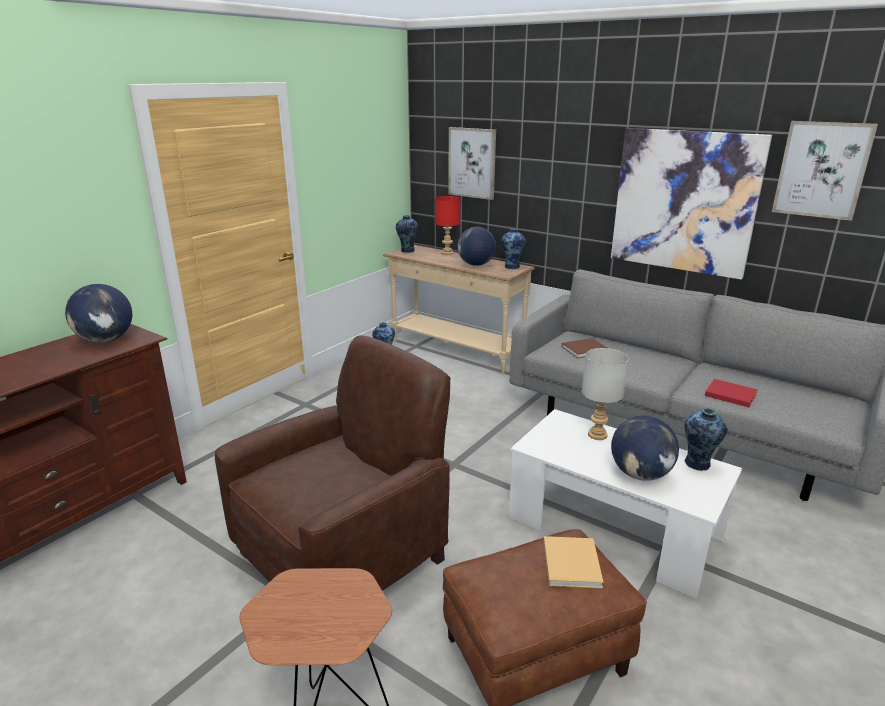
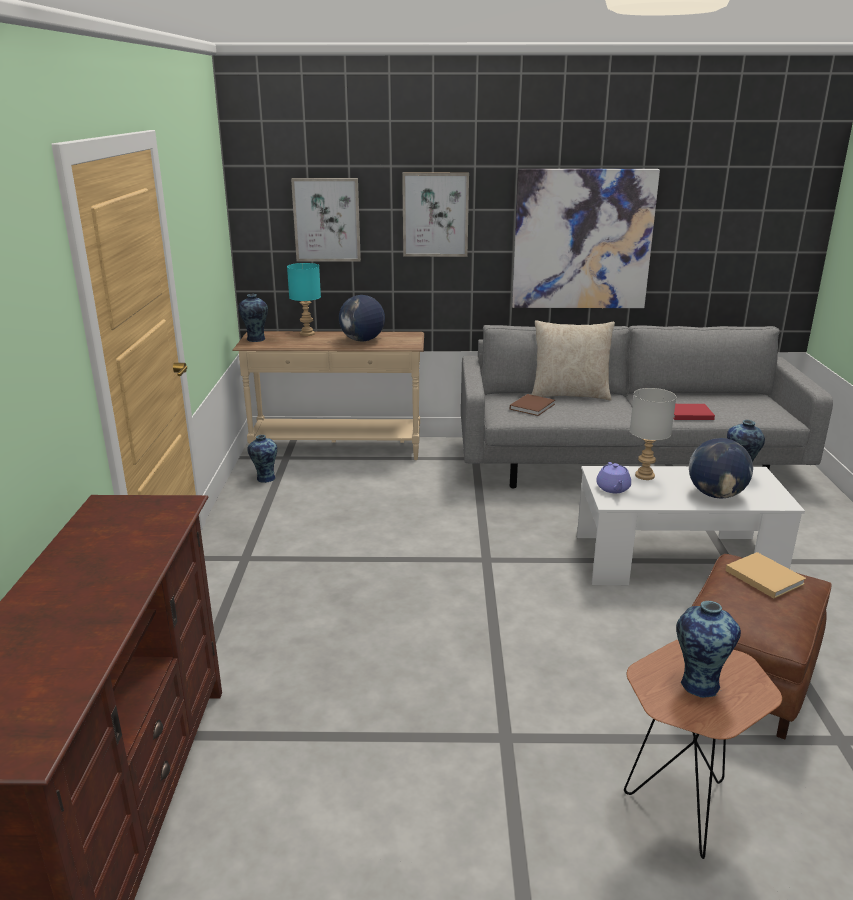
camera: 35 degrees left, 0 degrees up
globe [65,284,132,343] -> none
brown armchair [215,335,450,591] -> none
red table lamp [435,196,461,255] -> turquoise table lamp [287,263,321,336]
vase [501,228,526,269] -> vase moved to [676,601,741,698]
picture [772,121,878,221] -> picture moved to [402,173,469,257]
none -> beige pillow [532,320,615,401]
none -> purple teapot [596,462,631,493]

